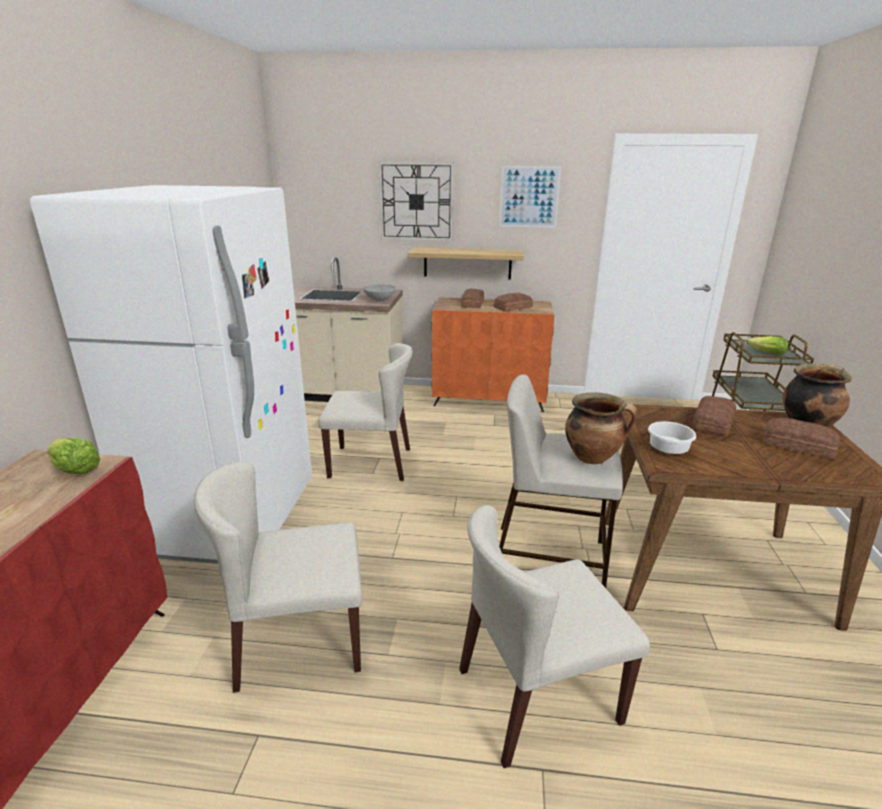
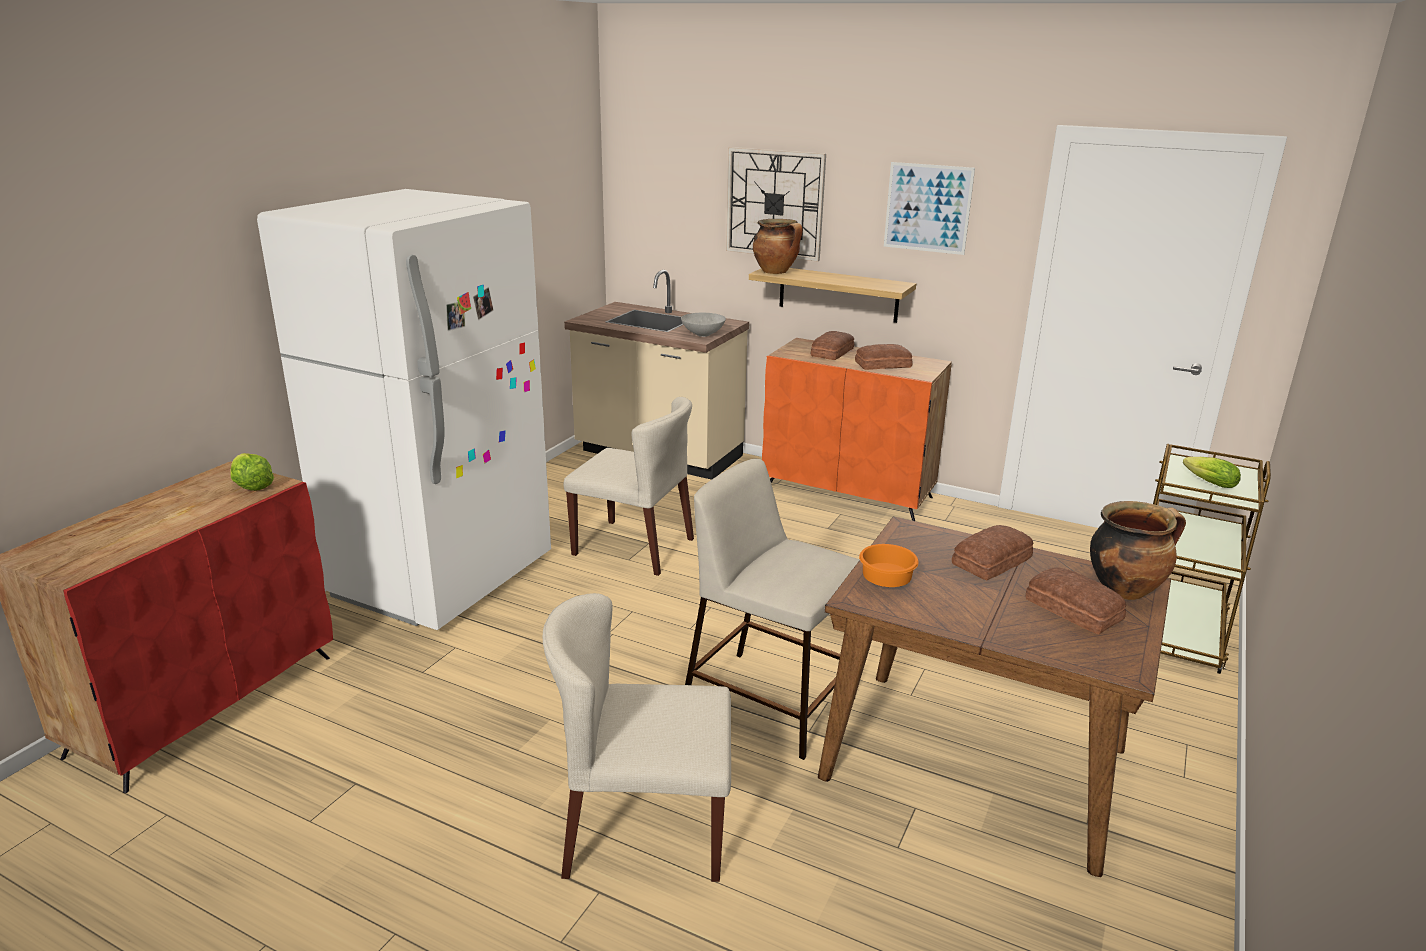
camera: 20 degrees right, 0 degrees up
beige chair [194,462,363,693] -> none
cooking pot [565,392,637,464] -> cooking pot moved to [753,219,803,274]
white bowl [648,421,696,454] -> orange bowl [859,544,919,587]

